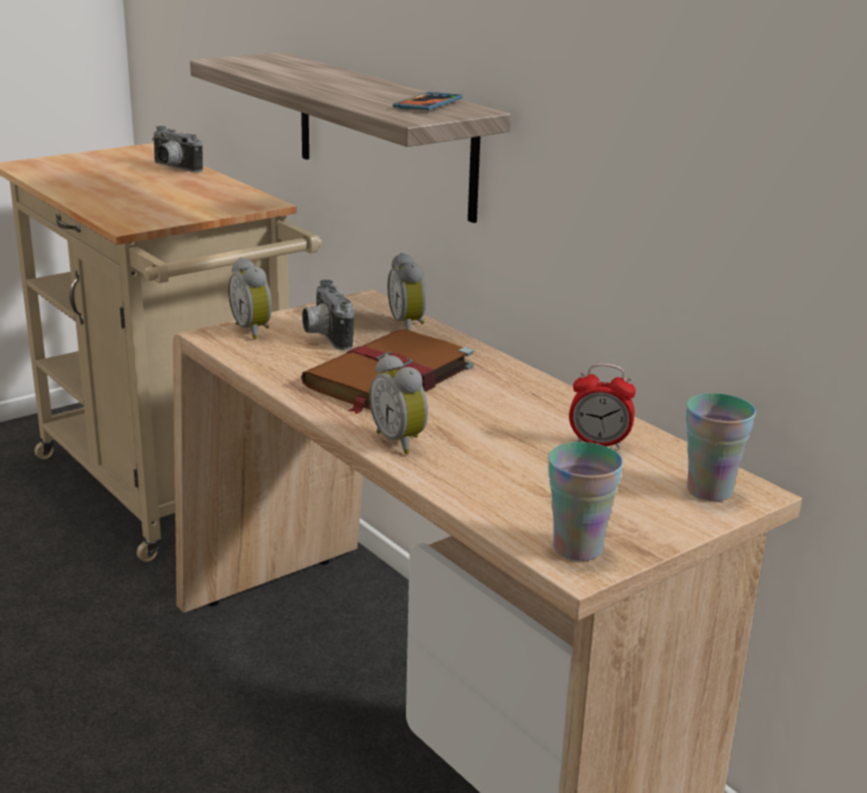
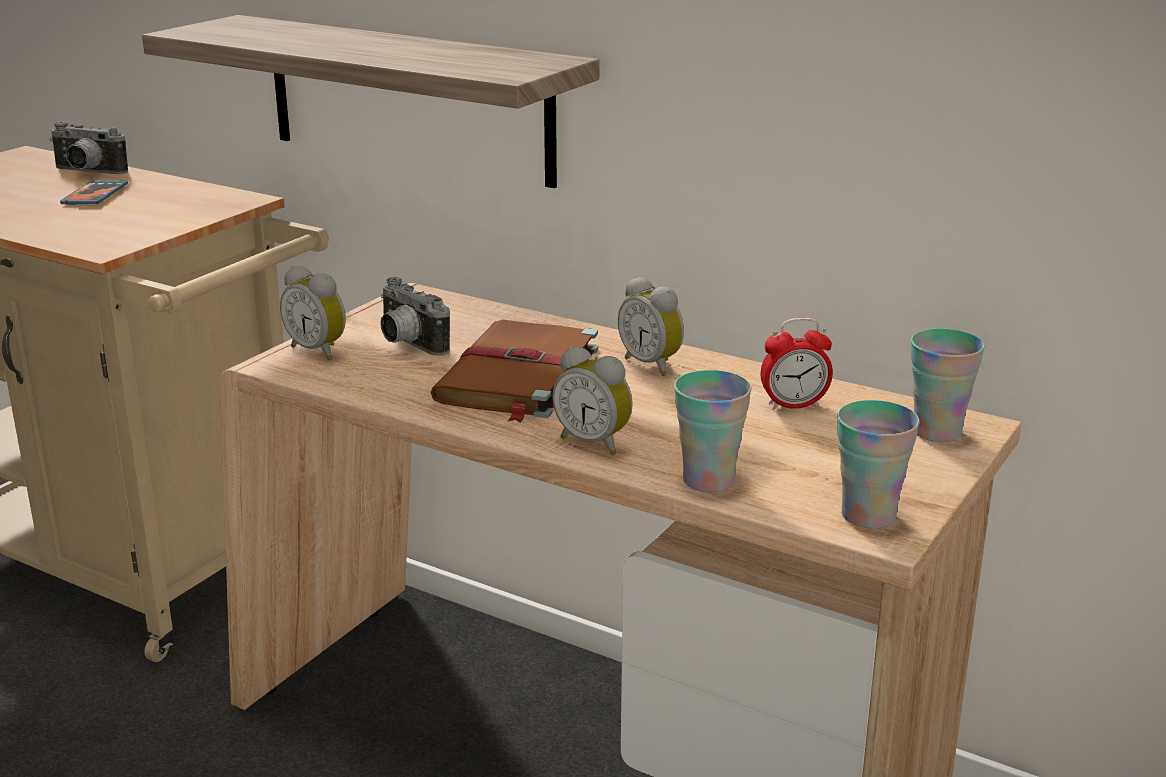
camera: 20 degrees left, 0 degrees up
alarm clock [388,253,426,330] -> alarm clock moved to [618,276,684,376]
phone [393,92,463,110] -> phone moved to [60,180,128,205]
none -> cup [674,370,752,492]

